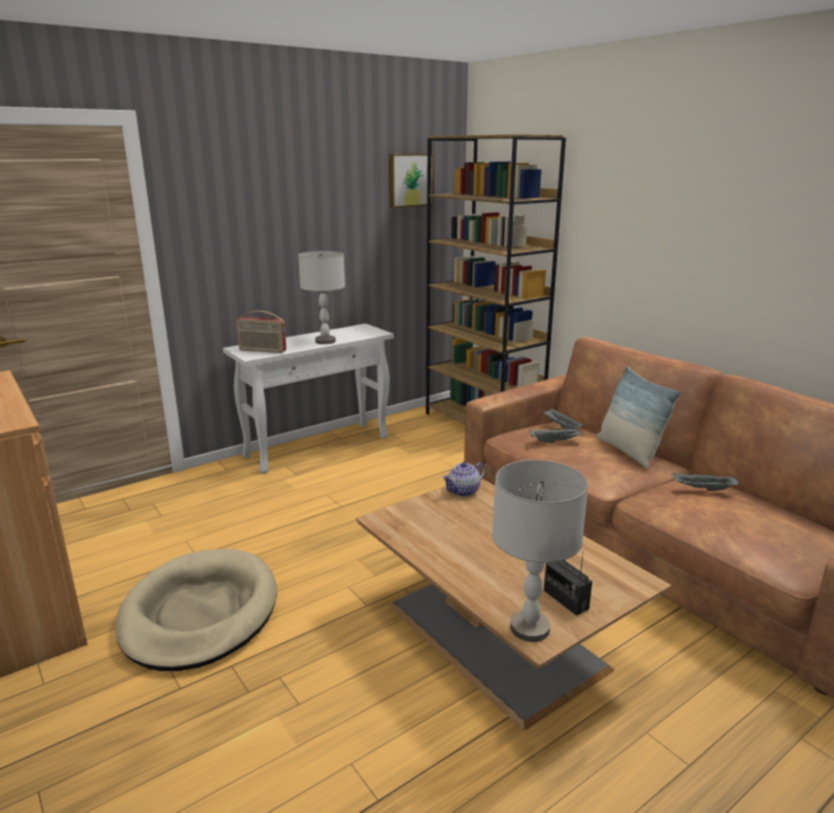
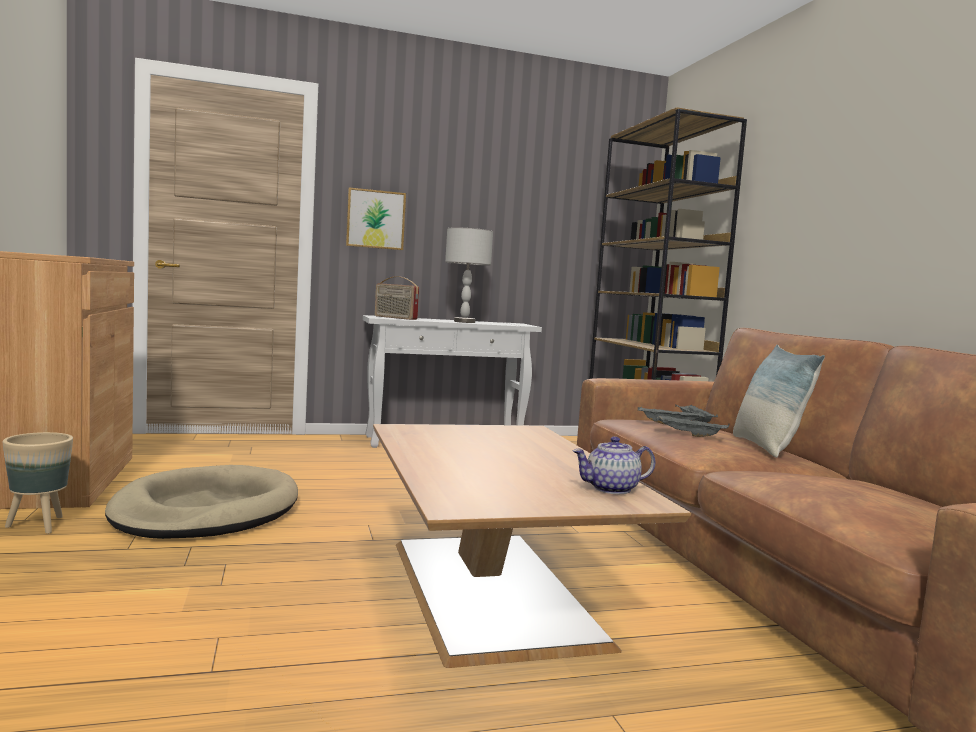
camera: 20 degrees right, 15 degrees down
picture [389,154,434,208] -> picture moved to [346,187,406,250]
teapot [442,462,485,497] -> teapot moved to [572,436,655,494]
grey table lamp [492,460,588,642] -> none
radio [544,552,592,616] -> none
grey tray [673,473,739,491] -> grey tray moved to [656,414,729,437]
none -> beige planter [3,432,73,534]

